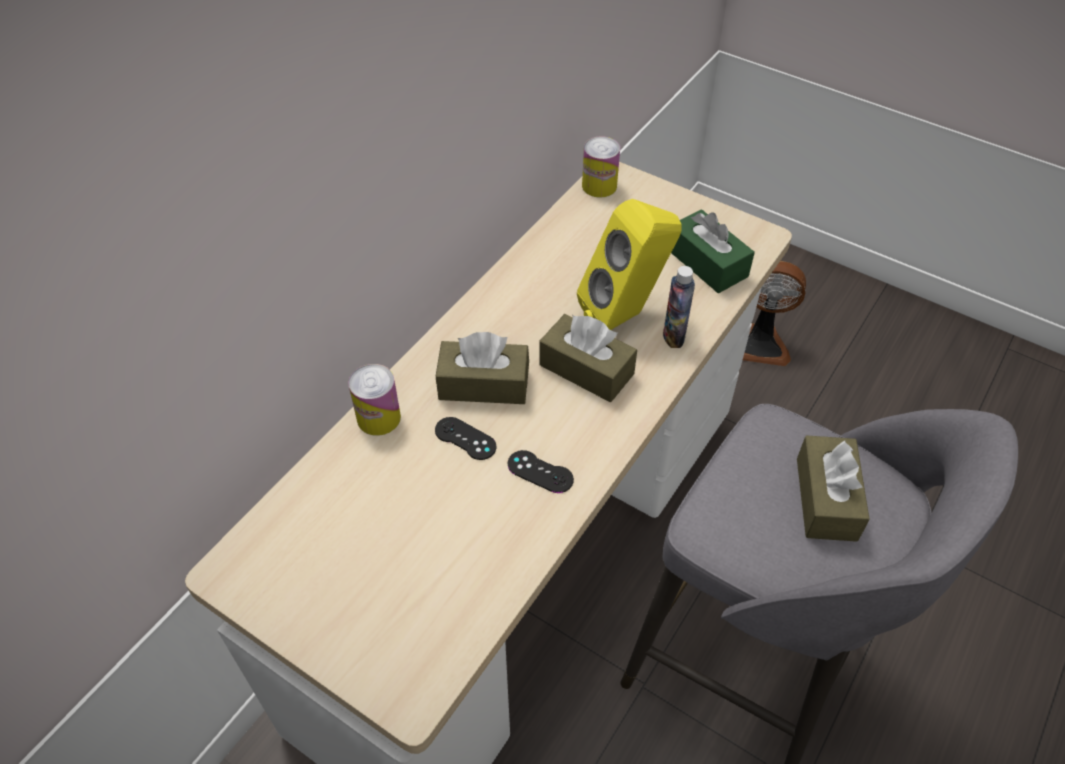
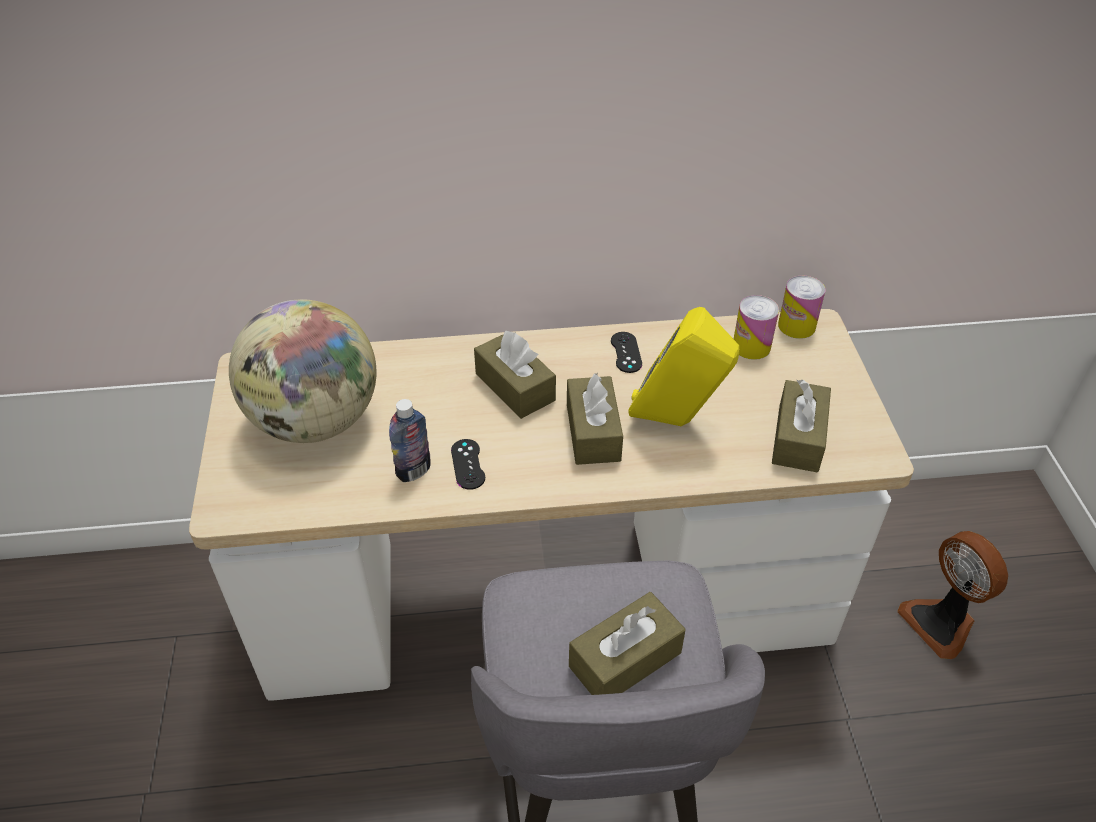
camera: 50 degrees right, 5 degrees down
can [348,364,401,436] -> can moved to [734,295,779,360]
black game controller [435,417,496,460] -> black game controller moved to [611,332,642,373]
bottle [663,266,695,348] -> bottle moved to [389,399,431,482]
green tissue box [671,209,755,293] -> brown tissue box [772,380,831,473]
none -> globe [229,299,377,443]

